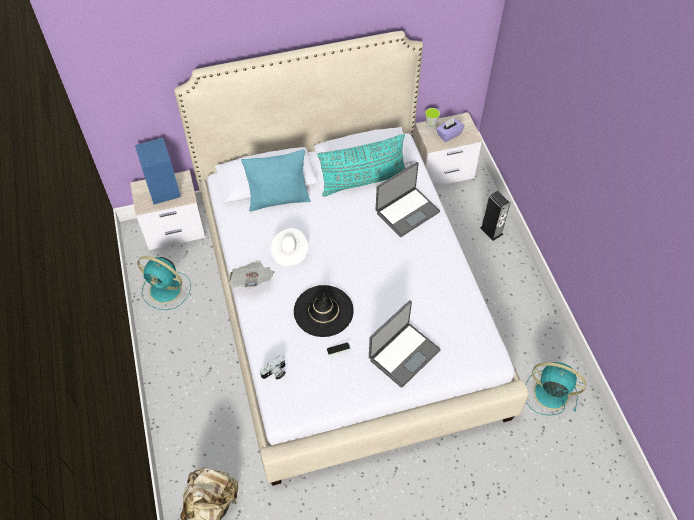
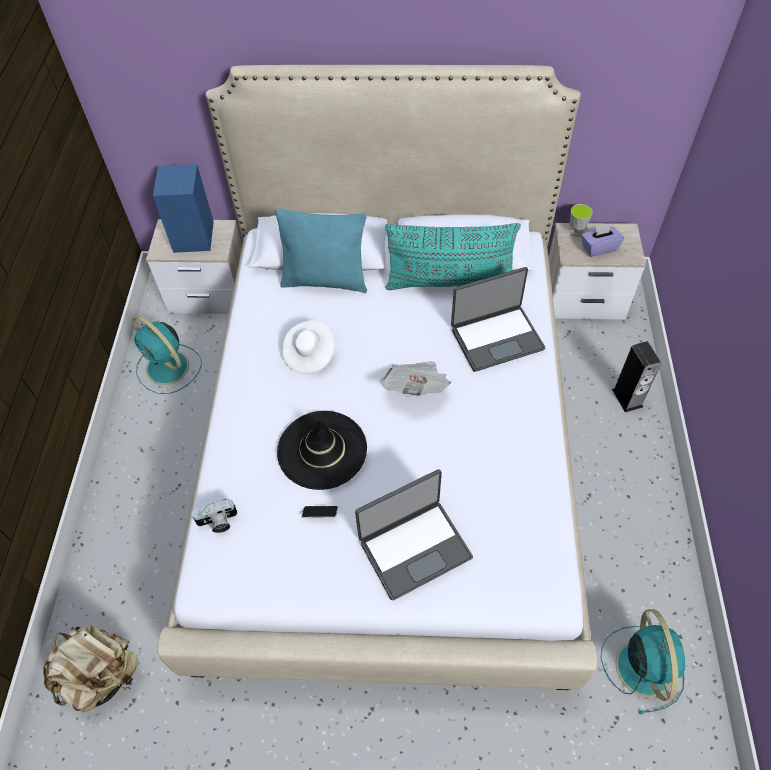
camera: 20 degrees right, 0 degrees up
newspaper [227,261,275,289] -> newspaper moved to [380,361,451,397]
turquoise fan [526,362,586,415] -> turquoise fan turned 45 degrees clockwise [601,609,685,714]

